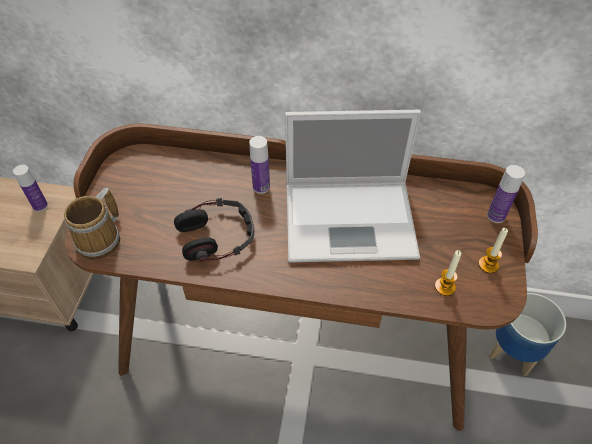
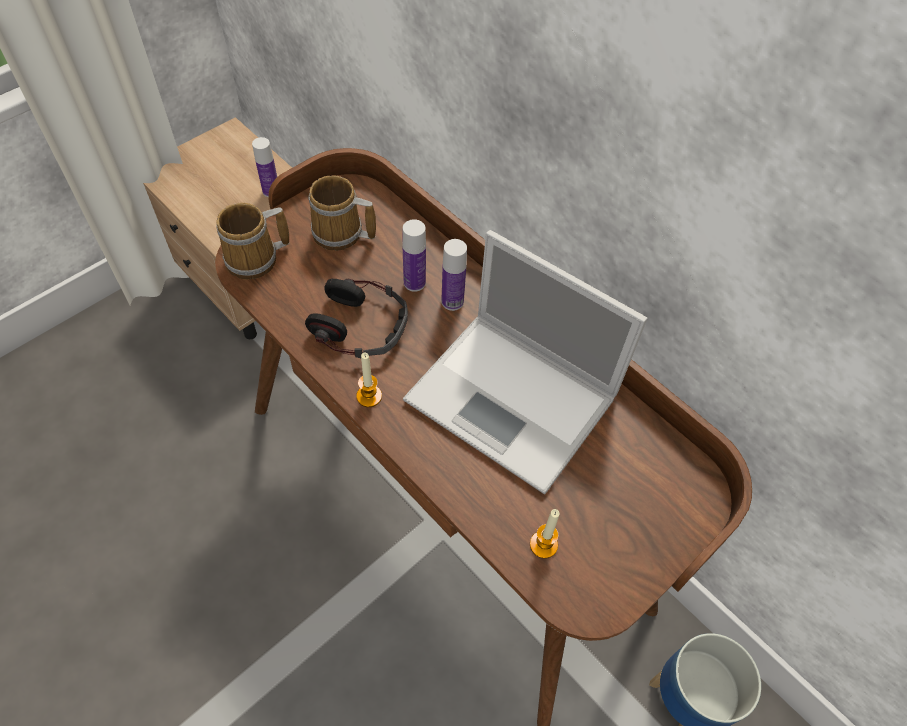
camera: 35 degrees right, 5 degrees up
candle [478,228,508,273] -> candle moved to [356,353,382,407]
bottle [487,165,525,223] -> bottle moved to [402,219,426,292]
none -> mug [308,175,376,251]

